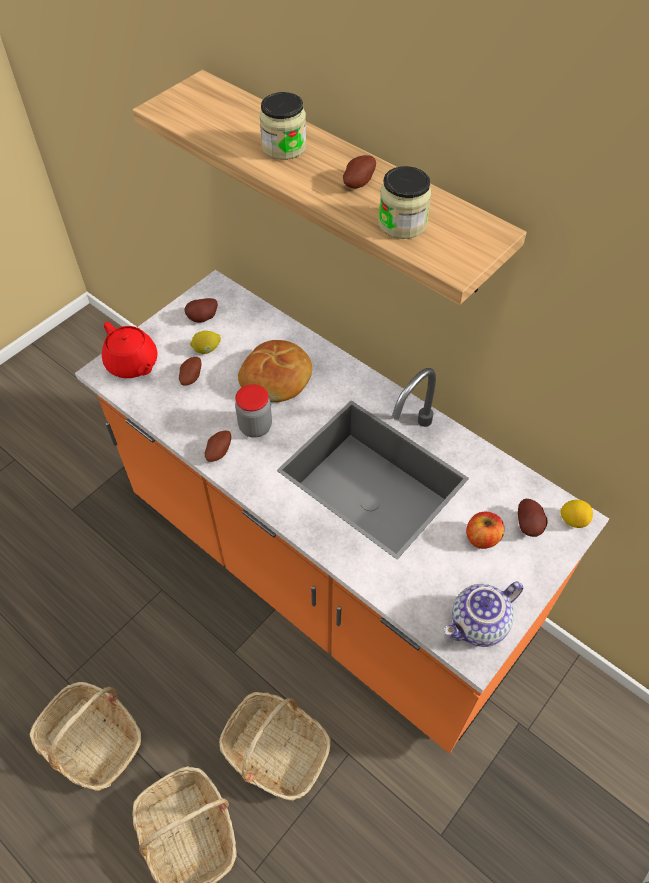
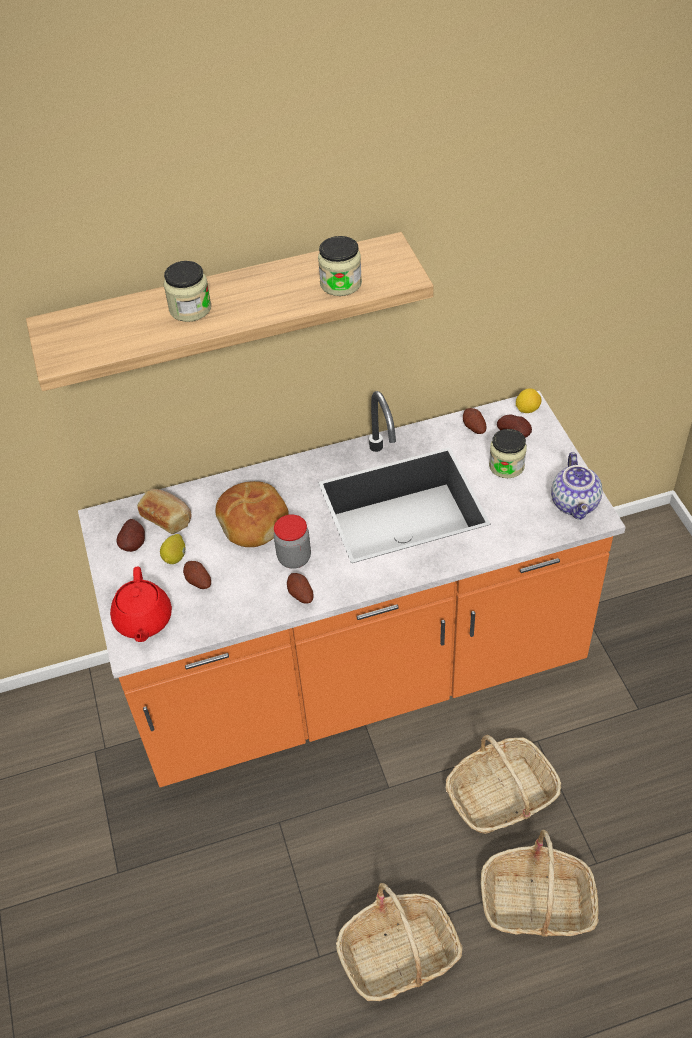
camera: 55 degrees left, 5 degrees down
red teapot [102,322,157,378] -> red teapot turned 90 degrees clockwise [110,566,172,642]
potato [343,155,376,189] -> potato moved to [463,408,486,434]
apple [466,512,504,549] -> jar [489,429,527,478]
none -> bread [137,489,191,534]

